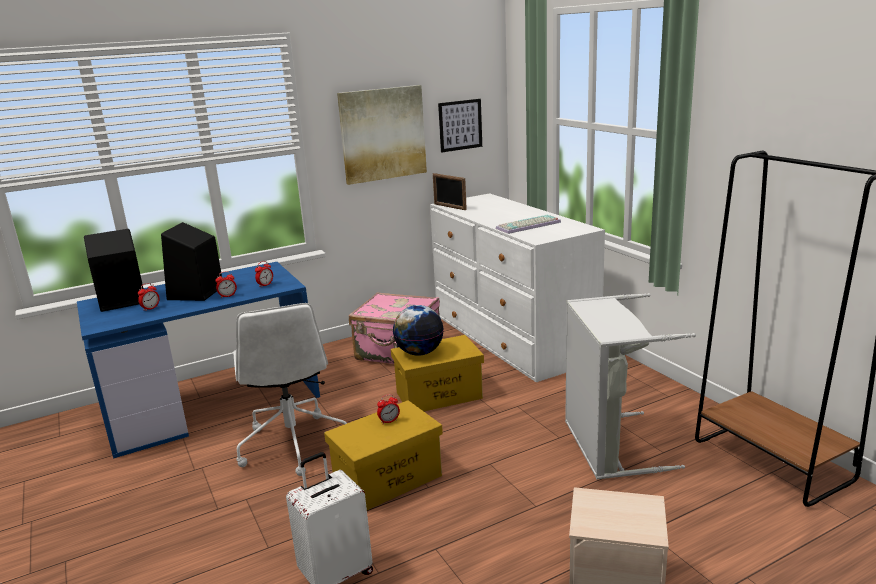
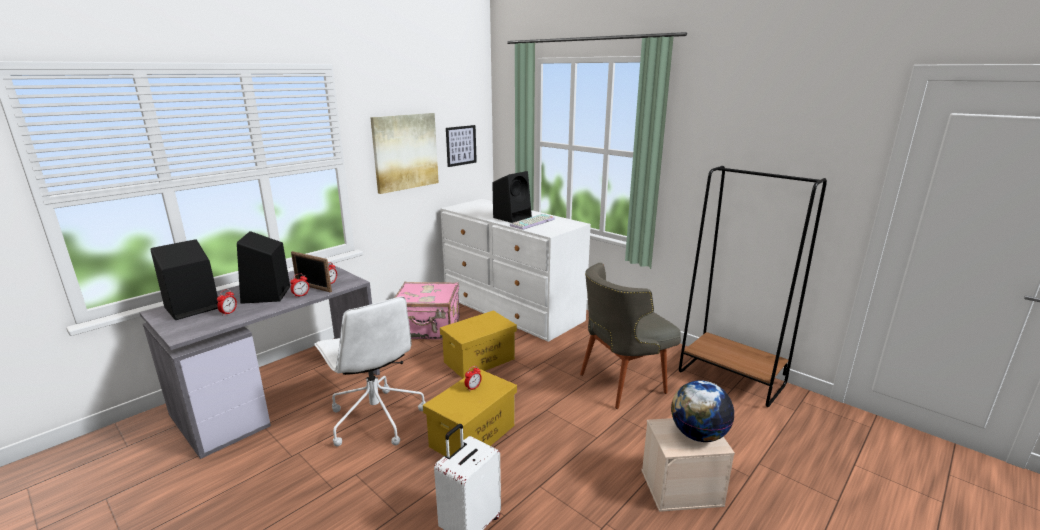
camera: 20 degrees left, 0 degrees up
blue desk [77,262,320,458] -> grey desk [139,263,380,459]
globe [393,305,444,356] -> globe moved to [671,380,734,442]
picture frame [433,173,467,210] -> picture frame moved to [291,251,332,292]
grey laundry basket [565,293,696,480] -> grey chair [580,263,681,409]
none -> black speaker [492,171,532,223]

